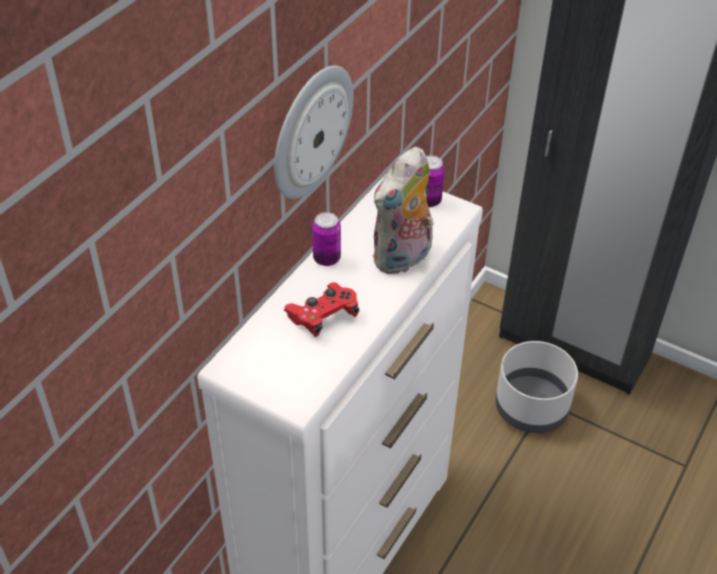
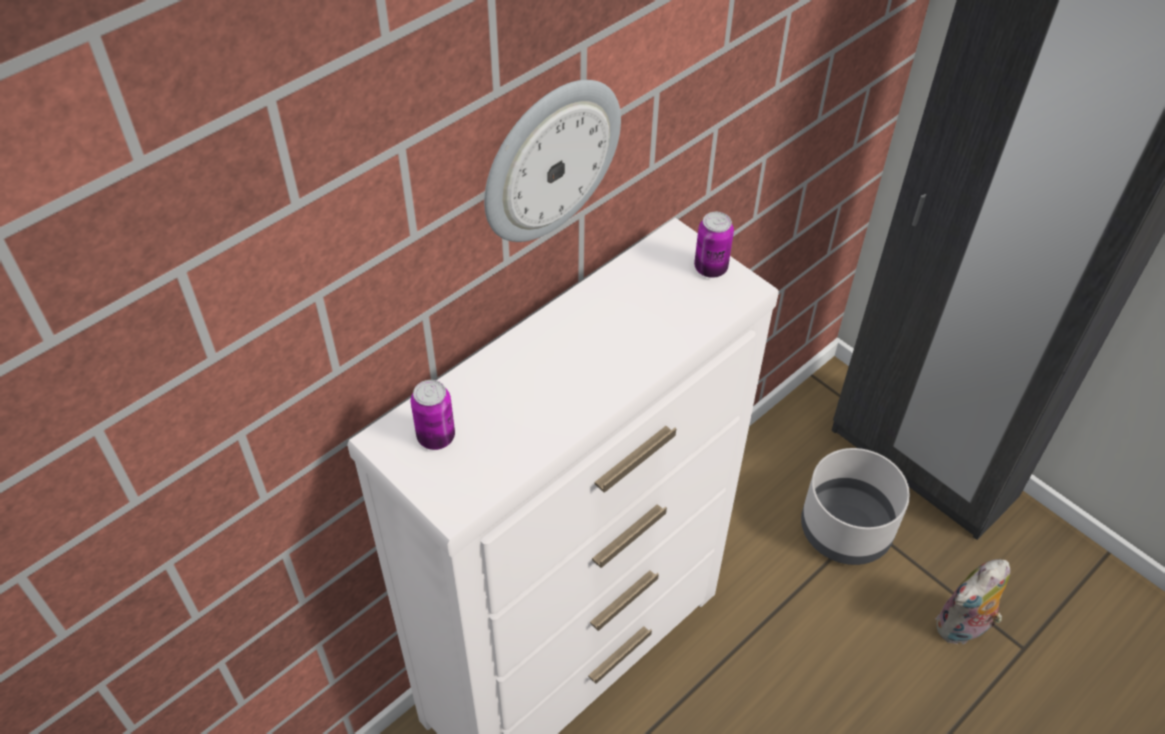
camera: 15 degrees right, 5 degrees up
red game controller [284,282,359,337] -> none
can [312,212,341,266] -> can moved to [411,380,455,450]
plush toy [372,147,433,275] -> plush toy moved to [935,559,1010,644]

